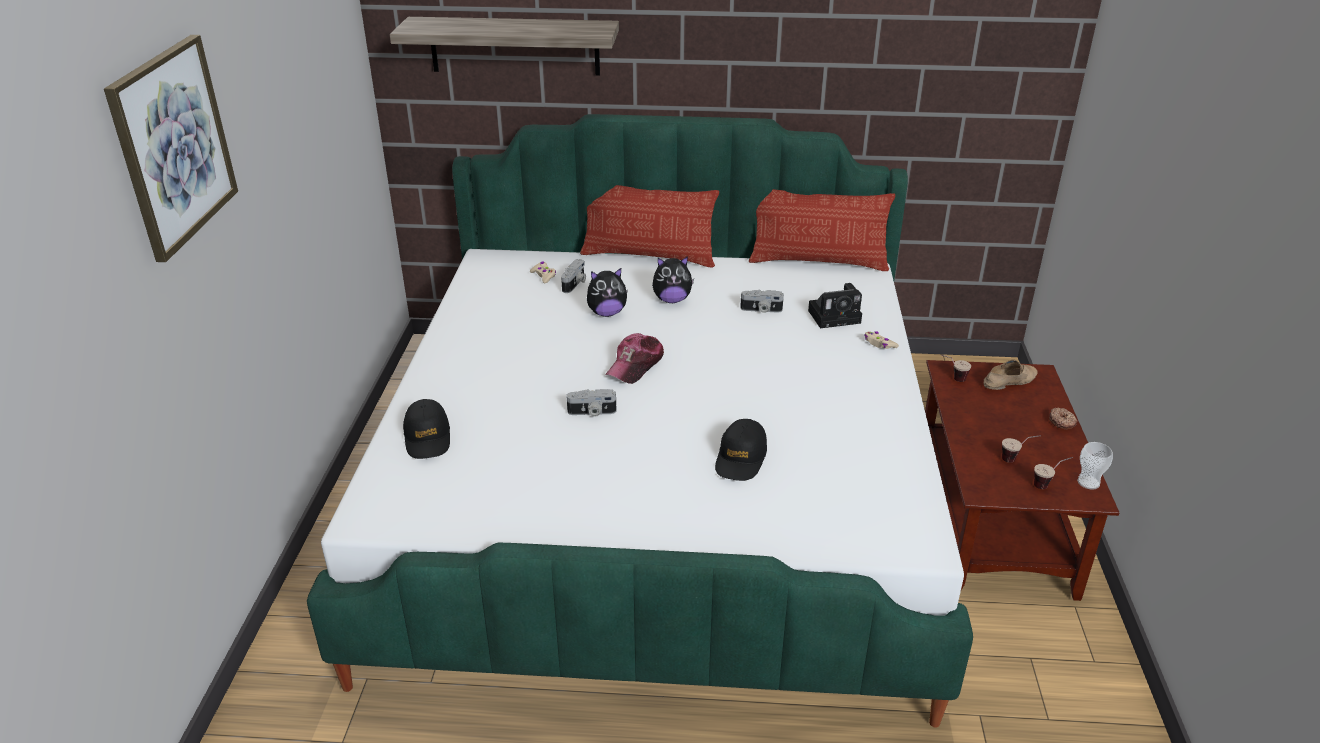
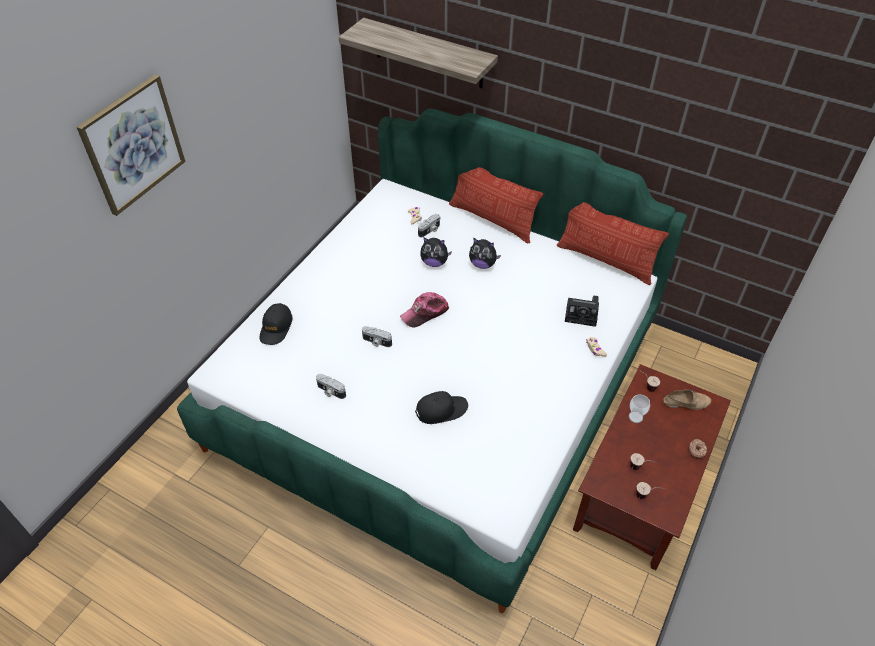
camera: 25 degrees right, 15 degrees up
black cap [715,419,767,481] -> black cap turned 150 degrees counterclockwise [415,391,468,424]
camera [740,290,784,313] -> camera moved to [316,374,346,399]
cup [1077,442,1113,489] -> cup moved to [629,394,650,423]

